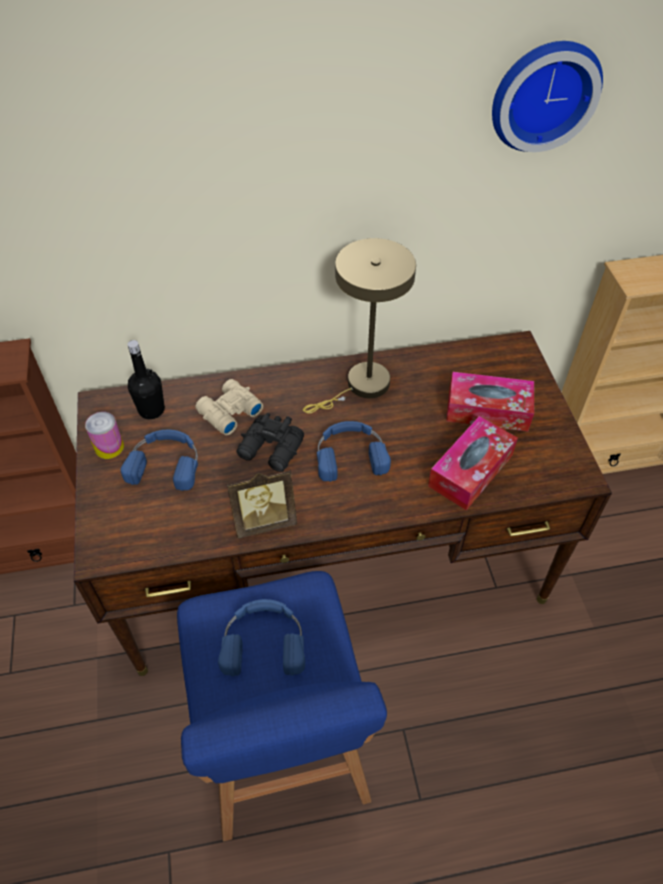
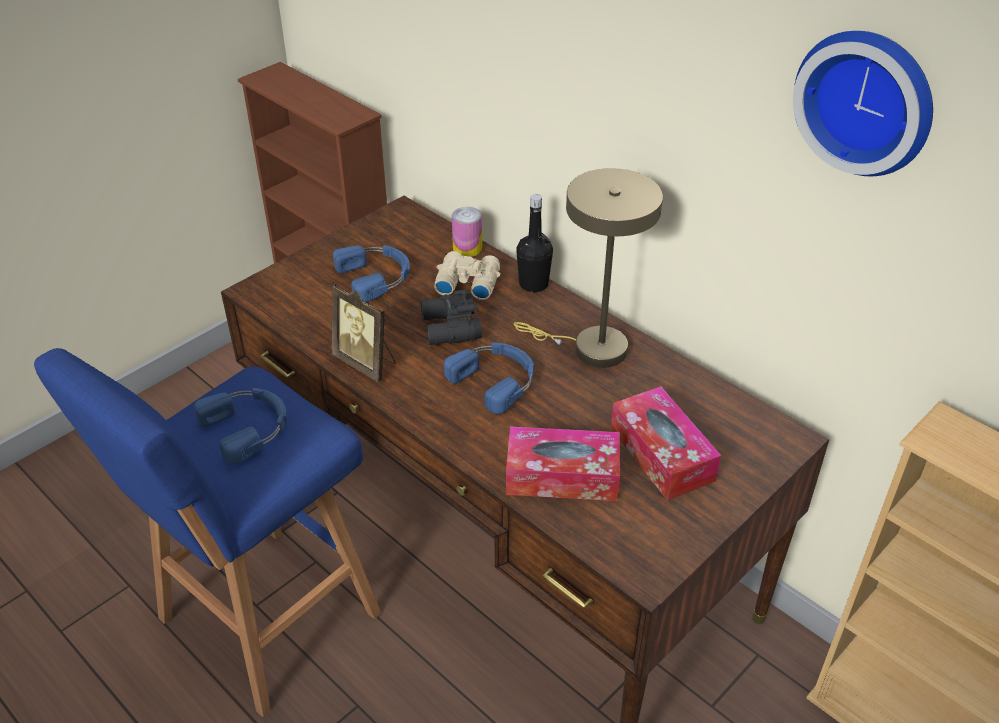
camera: 55 degrees right, 10 degrees down
can [85,412,124,459] -> can moved to [452,207,482,257]
black bottle [127,340,165,419] -> black bottle moved to [516,194,553,292]

